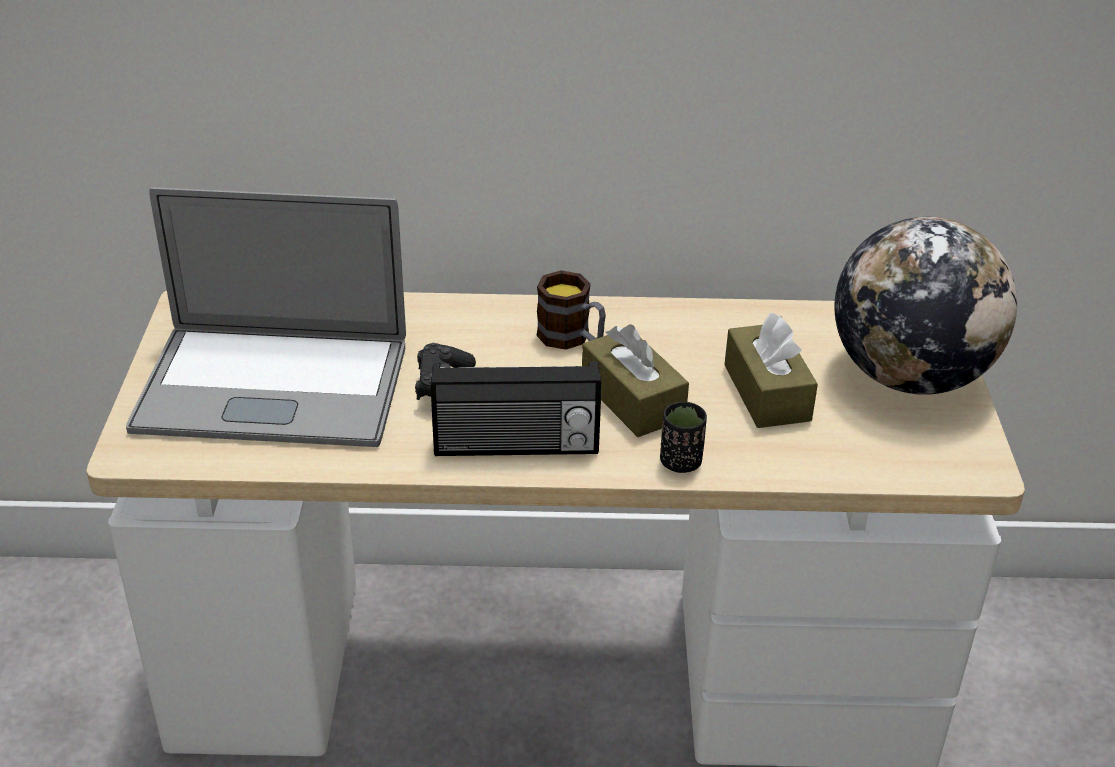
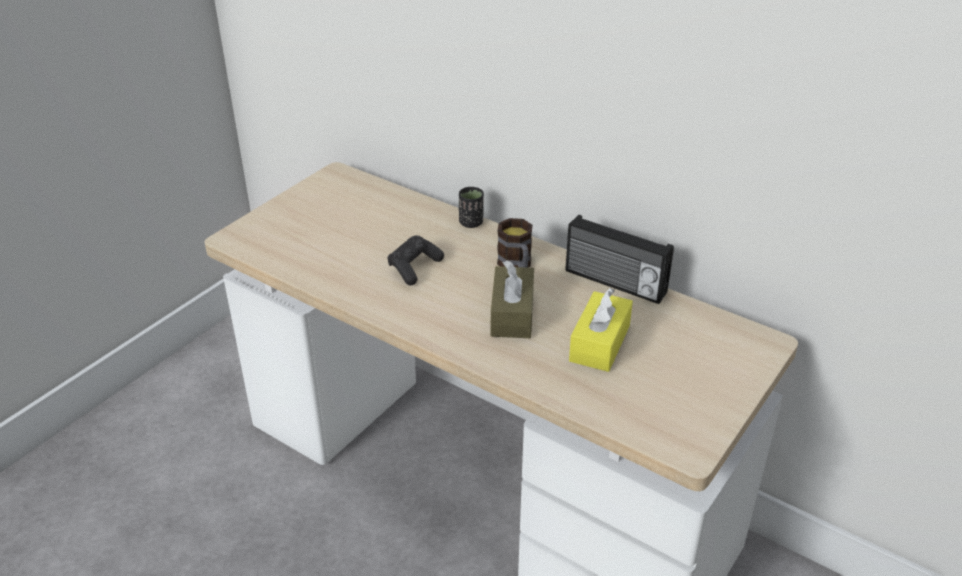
camera: 35 degrees right, 0 degrees up
laptop [126,187,406,447] -> none
radio [431,362,602,456] -> radio moved to [566,215,674,304]
black cup [660,402,707,473] -> black cup moved to [459,187,484,228]
brown tissue box [724,312,818,428] -> yellow tissue box [569,288,633,372]
globe [835,217,1017,395] -> none

